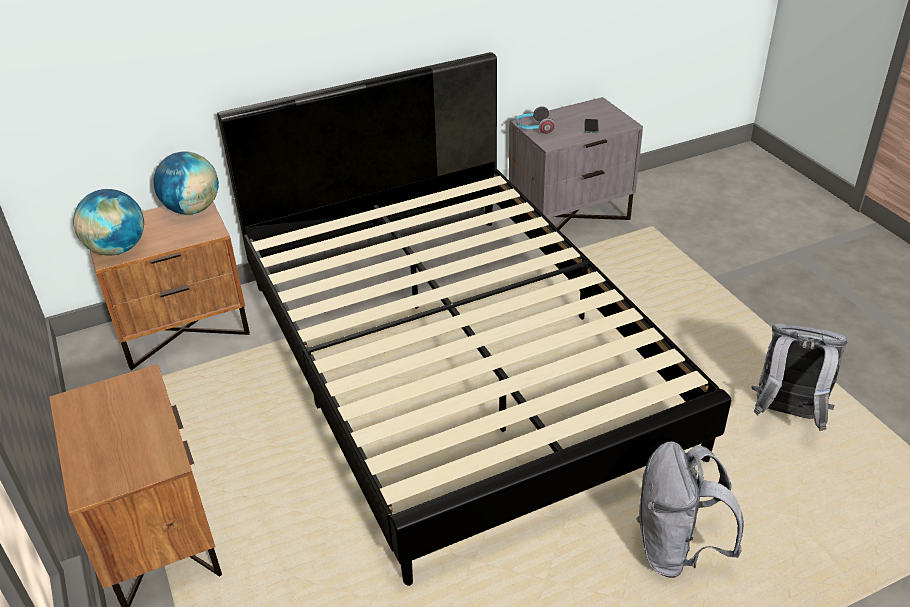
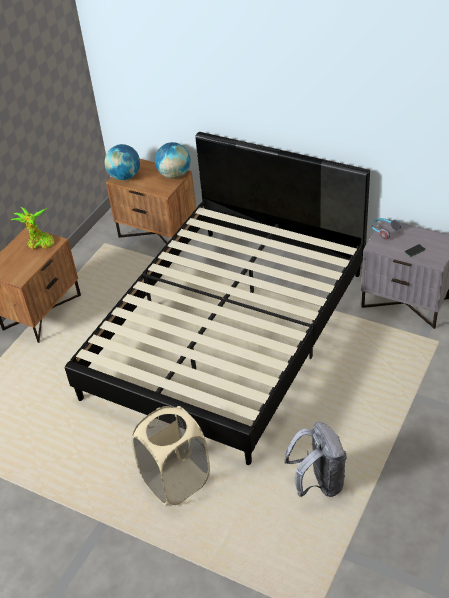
camera: 55 degrees right, 5 degrees up
grey backpack [637,441,744,578] -> beige laundry basket [131,406,210,505]
none -> potted plant [12,207,54,249]

